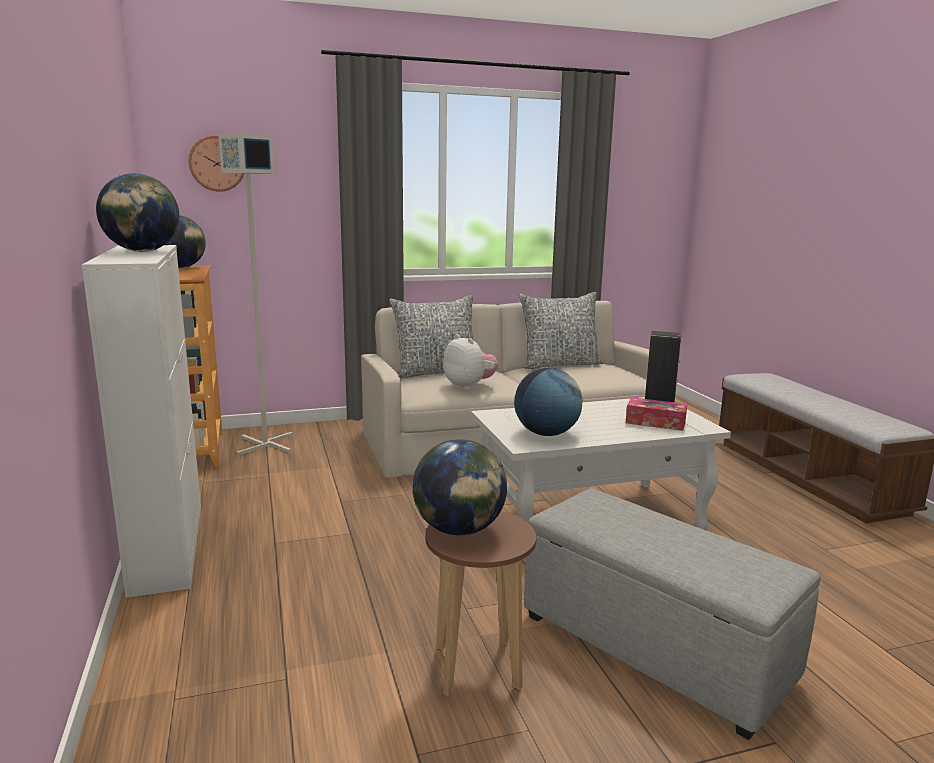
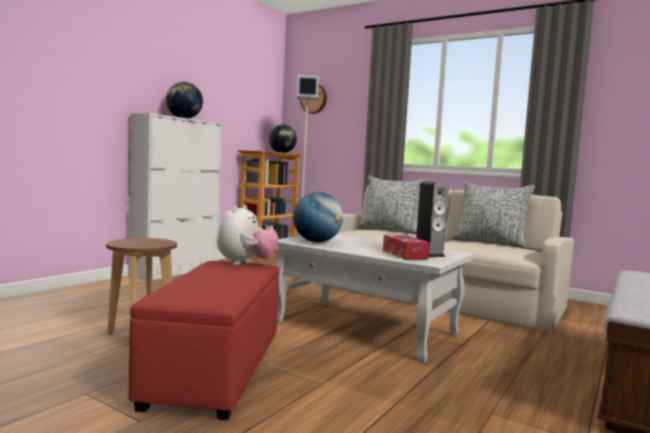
camera: 50 degrees right, 10 degrees down
globe [413,439,507,536] -> none
plush toy [443,334,498,391] -> plush toy moved to [217,205,278,265]
grey ottoman [524,488,821,740] -> red ottoman [129,261,279,420]

